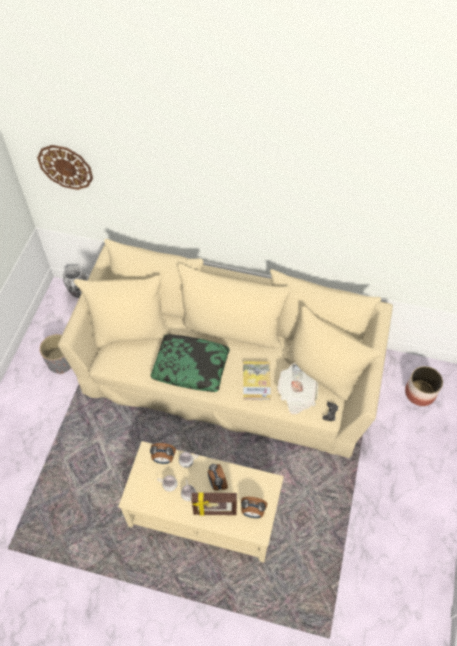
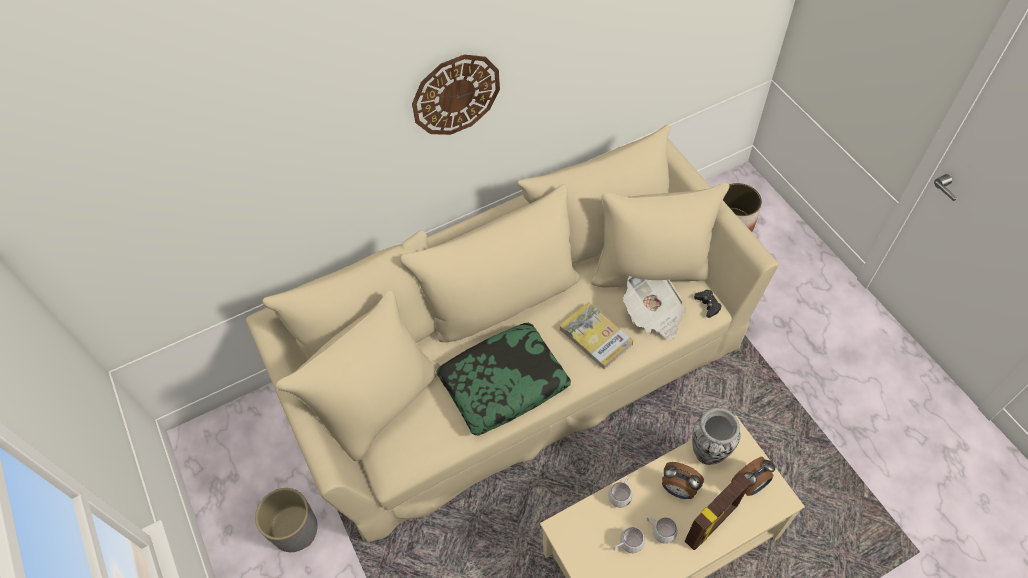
camera: 40 degrees left, 0 degrees up
wall clock [37,145,93,190] -> wall clock moved to [412,54,500,135]
vase [63,266,87,298] -> vase moved to [692,408,740,465]
alarm clock [150,443,176,464] -> none

